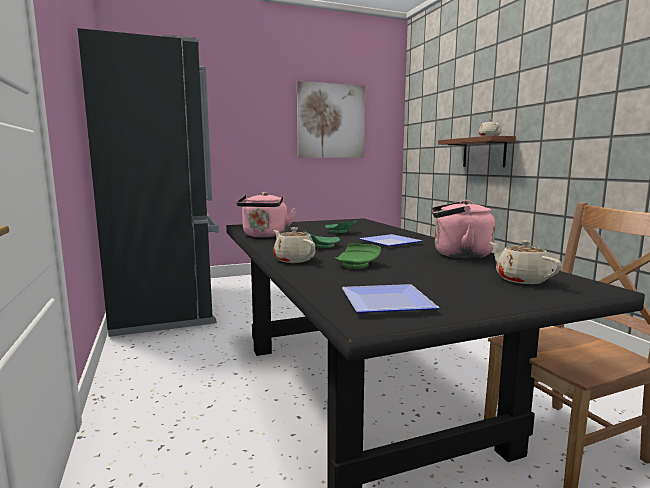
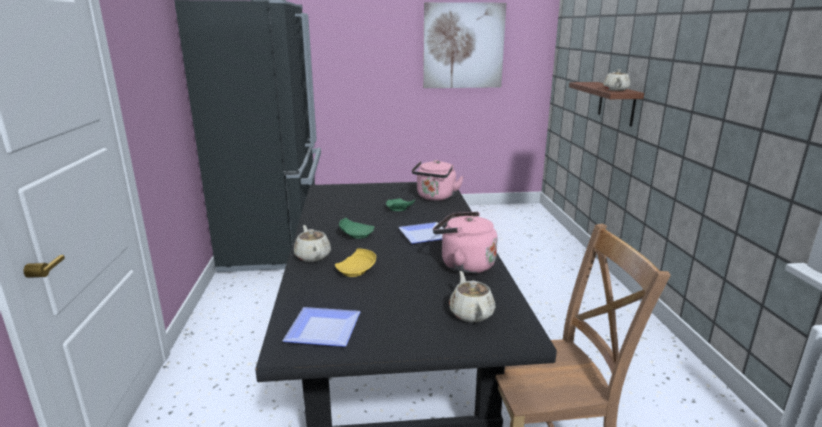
camera: 15 degrees right, 10 degrees up
pink kettle [236,192,296,237] -> pink kettle moved to [412,160,464,201]
green plate [335,244,381,269] -> yellow plate [335,248,376,277]

